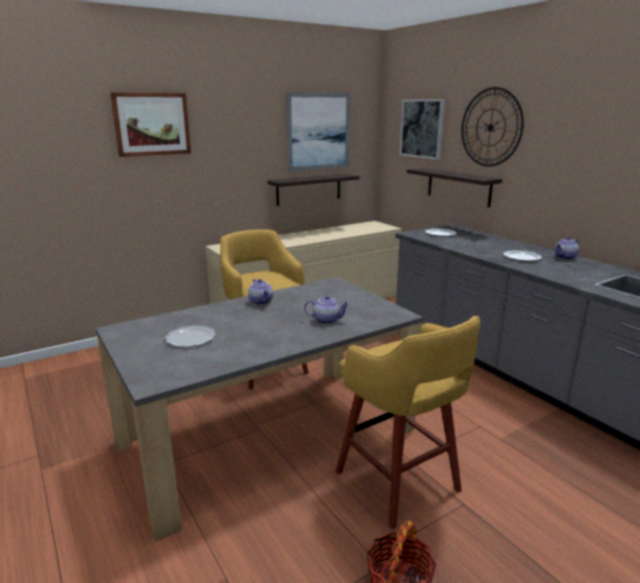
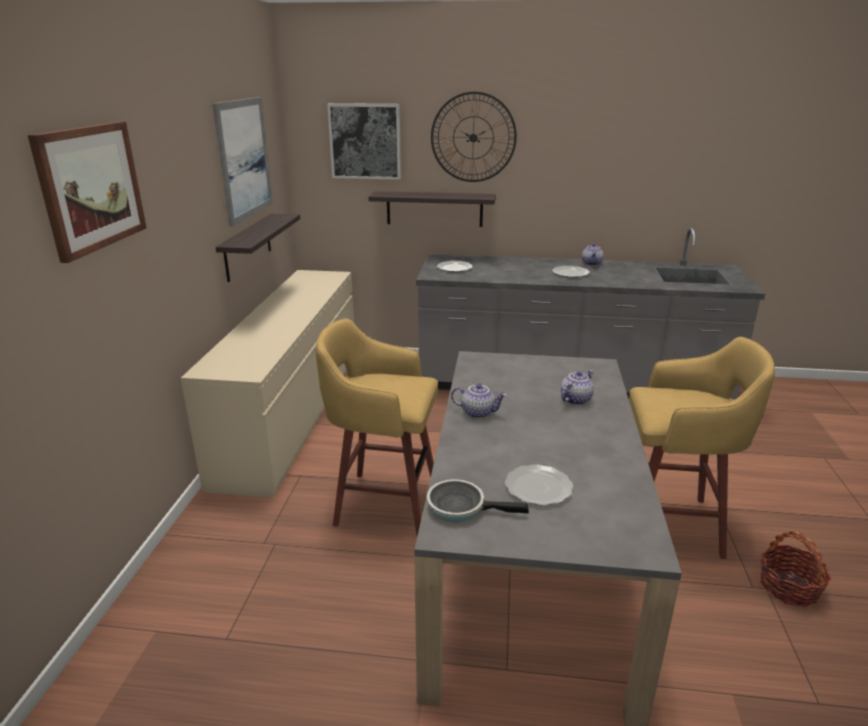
camera: 50 degrees left, 5 degrees up
none -> frying pan [427,479,529,522]

